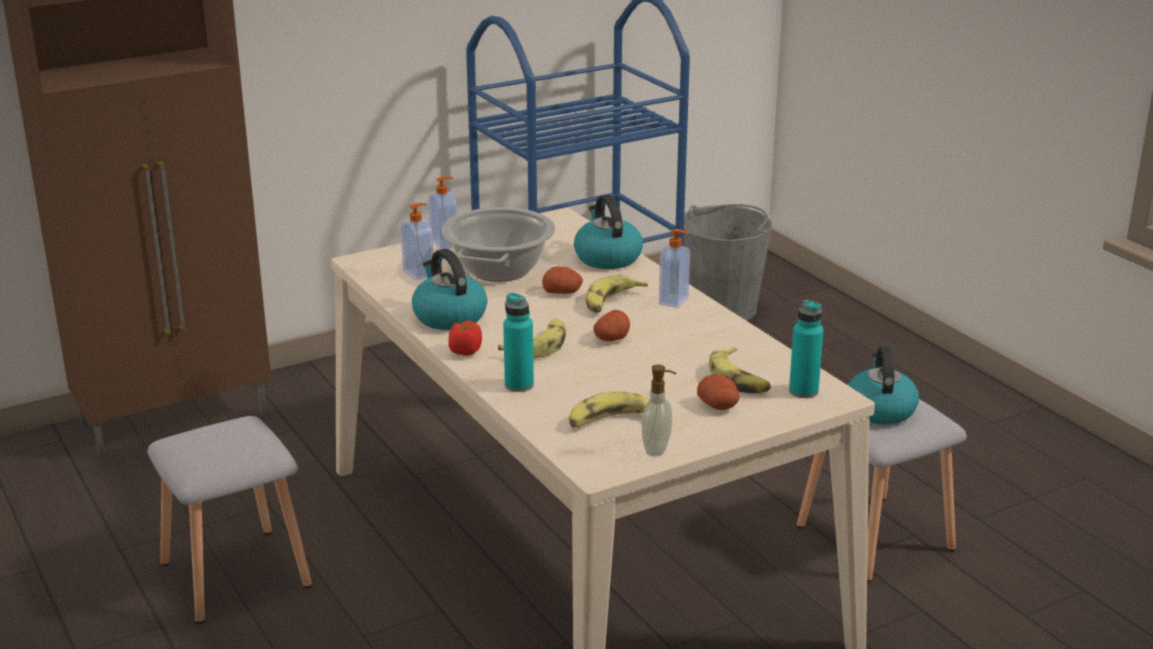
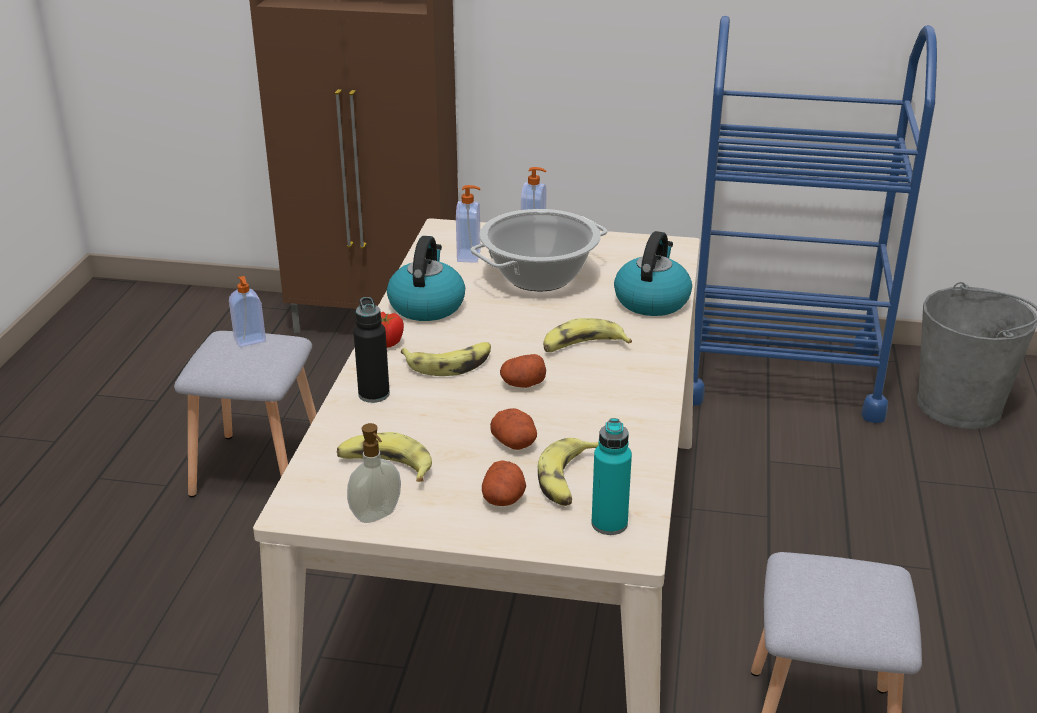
camera: 40 degrees right, 5 degrees up
turquoise bottle [503,293,534,392] -> black bottle [353,297,390,403]
potato [542,266,583,294] -> potato moved to [490,408,537,450]
soap dispenser [659,229,690,308] -> soap dispenser moved to [229,276,266,347]
kettle [848,346,919,425] -> none

